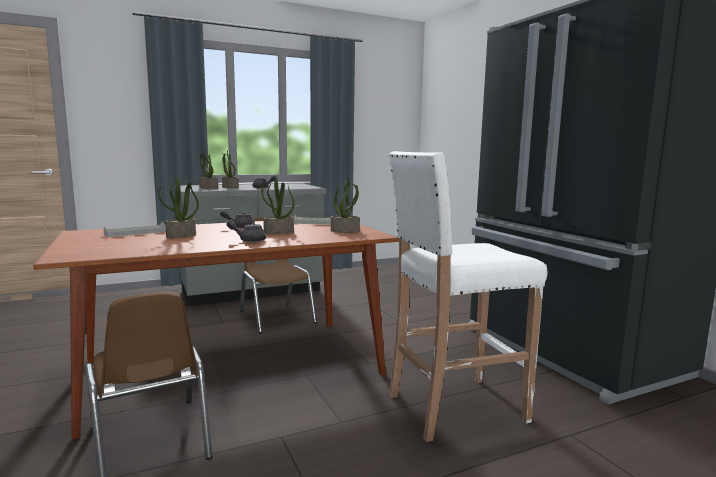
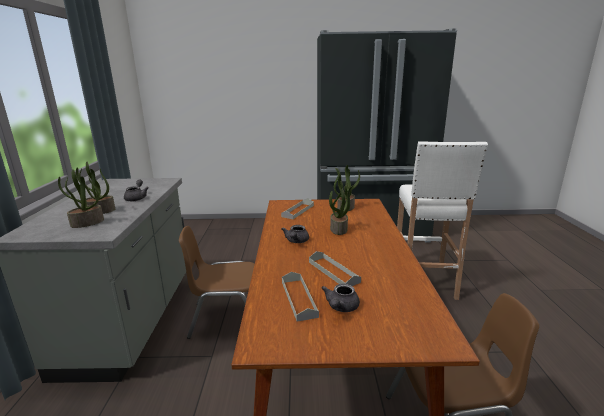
camera: 65 degrees left, 10 degrees up
potted plant [159,177,199,238] -> grey tray [309,251,361,286]
grey teapot [226,220,266,242] -> grey teapot moved to [321,284,360,312]

